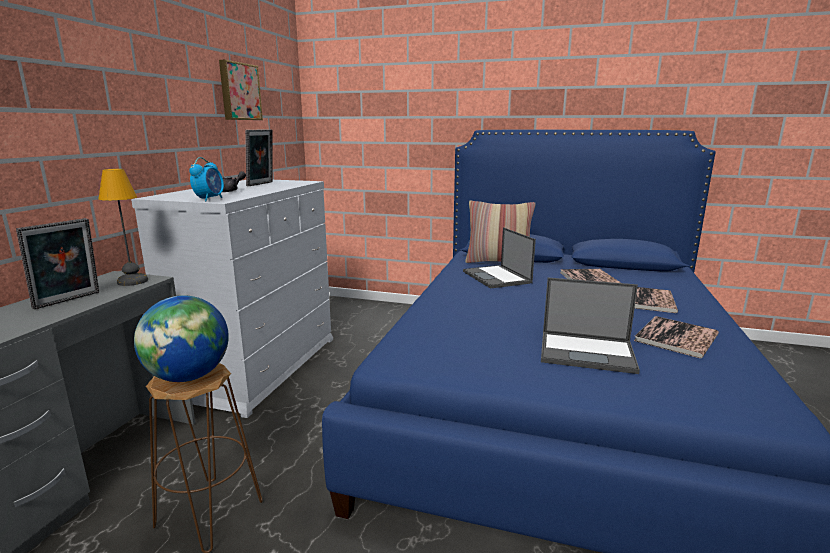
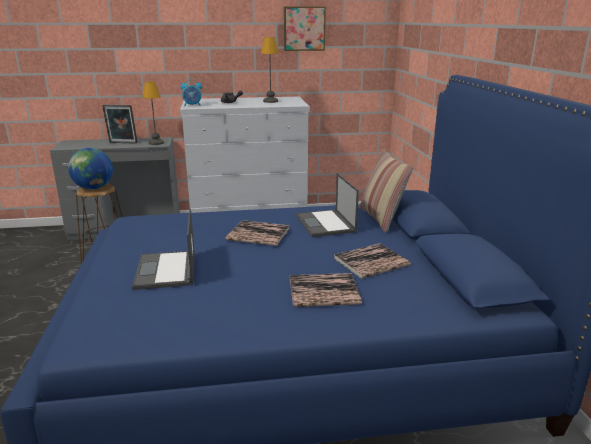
camera: 65 degrees right, 5 degrees up
picture frame [245,129,273,186] -> table lamp [261,37,279,103]
laptop [463,227,536,289] -> laptop turned 60 degrees counterclockwise [296,173,359,237]
book [634,316,719,358] -> book moved to [225,220,290,246]

